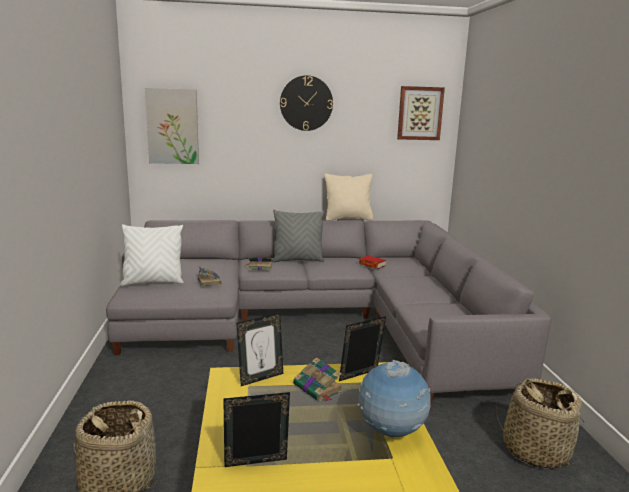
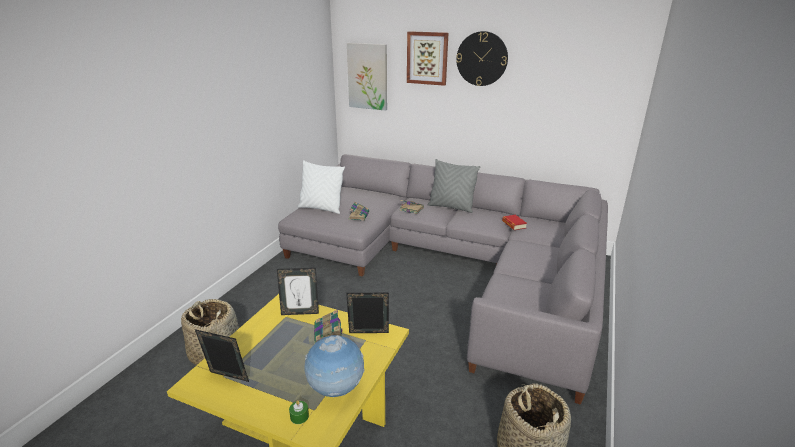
camera: 30 degrees right, 10 degrees up
beige pillow [324,174,373,221] -> none
picture [397,86,445,140] -> picture moved to [407,31,448,86]
none -> green candle [289,400,309,424]

